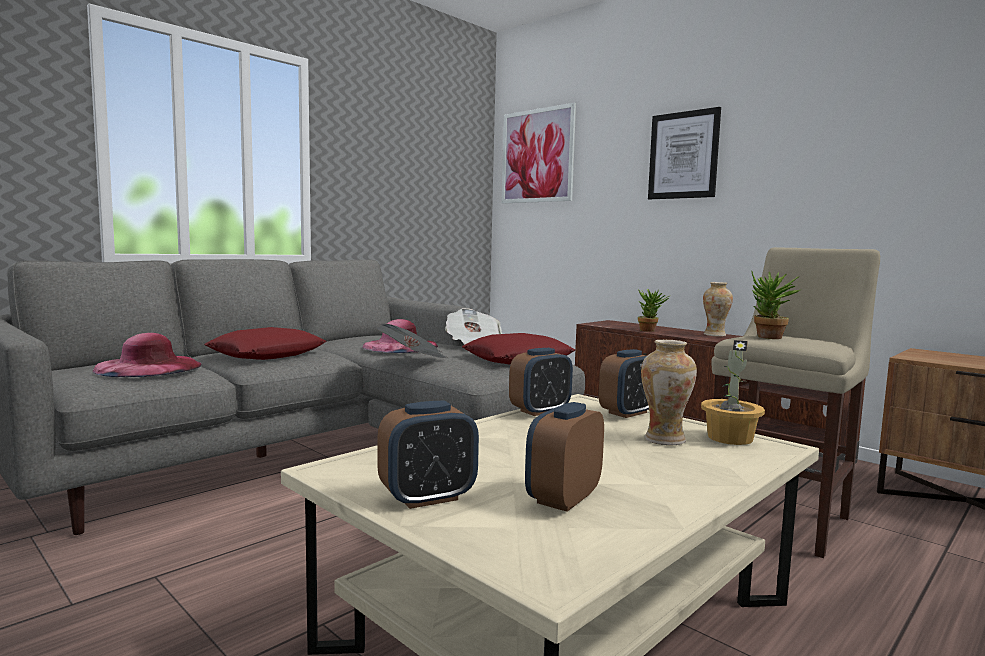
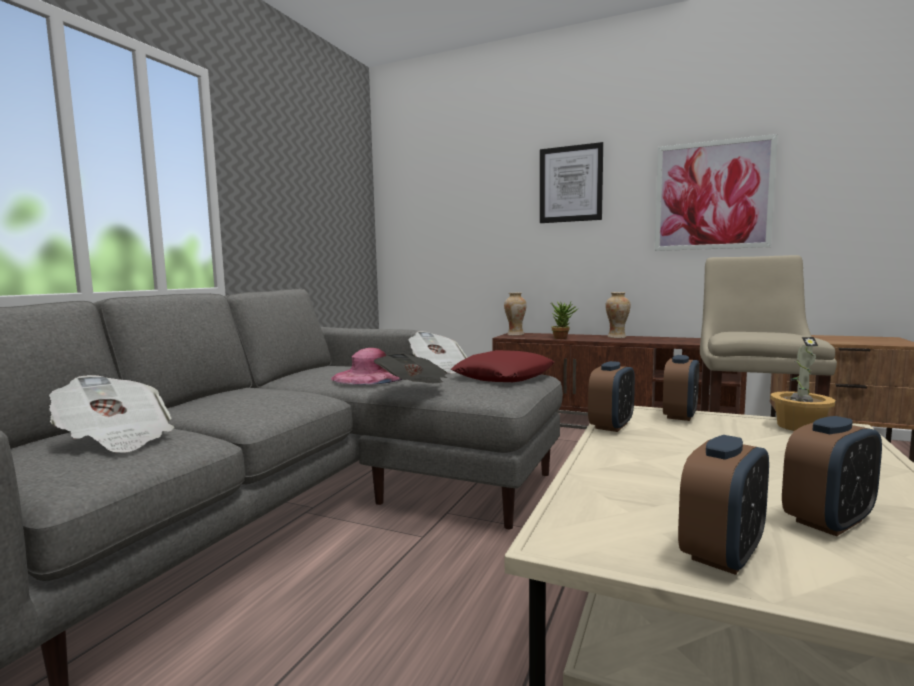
camera: 20 degrees left, 0 degrees up
pink hat [93,333,201,377] -> newspaper [49,375,174,453]
red pillow [204,327,326,360] -> none
picture [502,103,576,203] -> picture moved to [655,134,778,251]
alarm clock [525,402,604,512] -> alarm clock turned 135 degrees counterclockwise [782,416,882,536]
vase [641,340,697,445] -> vase moved to [504,293,527,336]
potted plant [752,271,800,339] -> none

